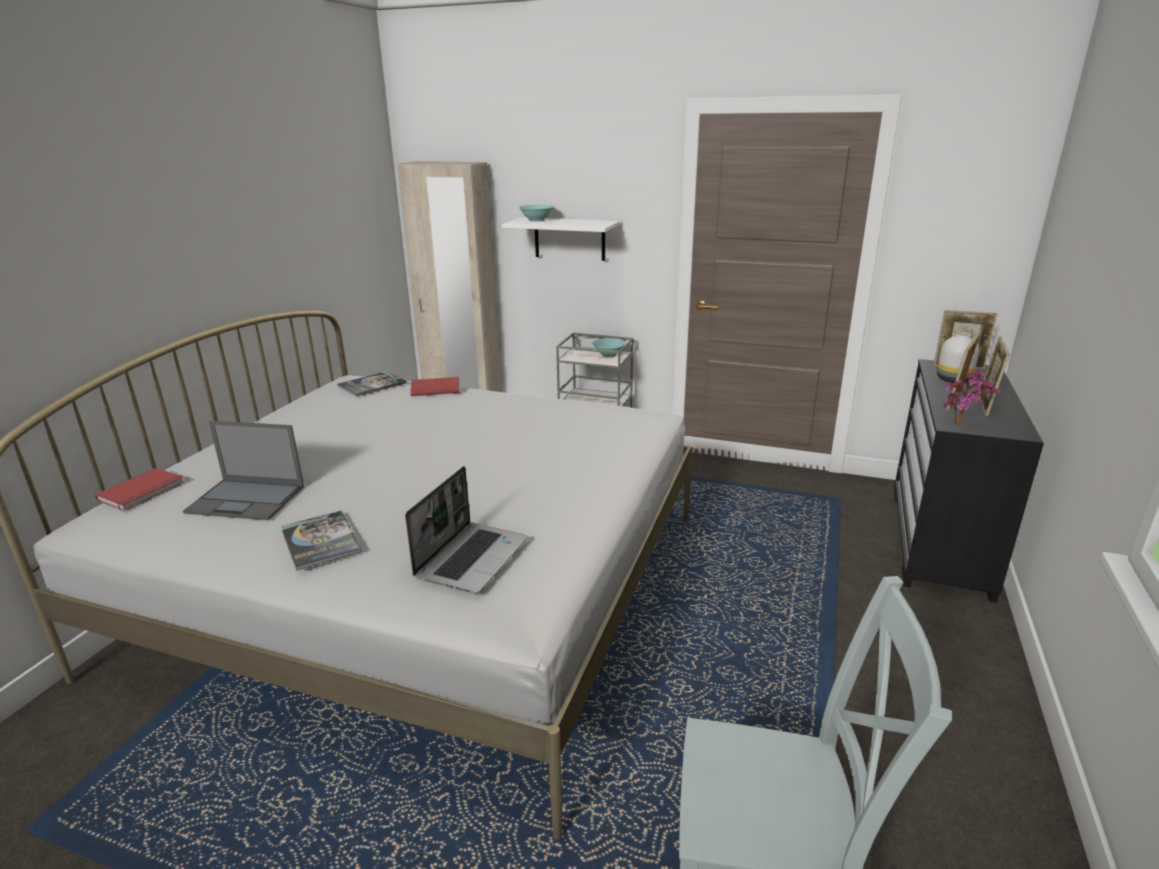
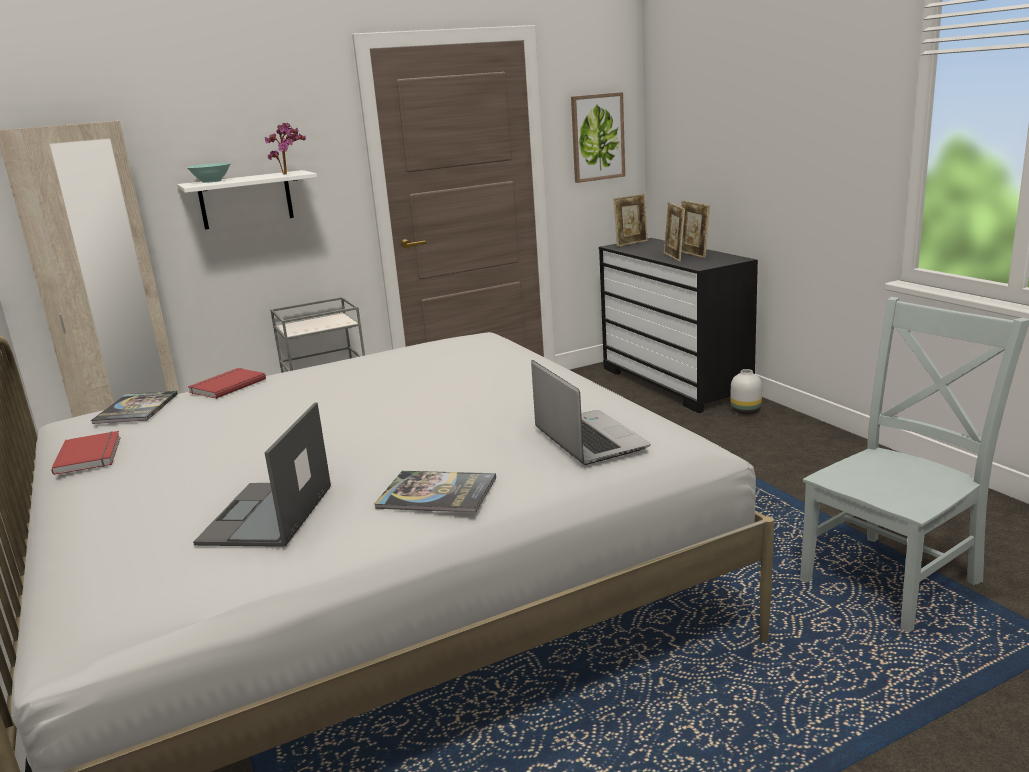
camera: 45 degrees left, 5 degrees down
red book [95,468,185,511] -> red book moved to [51,431,121,475]
laptop [183,420,304,520] -> laptop turned 135 degrees clockwise [193,403,331,547]
turquoise bowl [592,338,626,358] -> none
white vase [937,332,979,383] -> white vase moved to [731,369,762,414]
potted plant [943,370,1000,425] -> potted plant moved to [265,123,306,174]
none -> picture [571,92,625,183]

